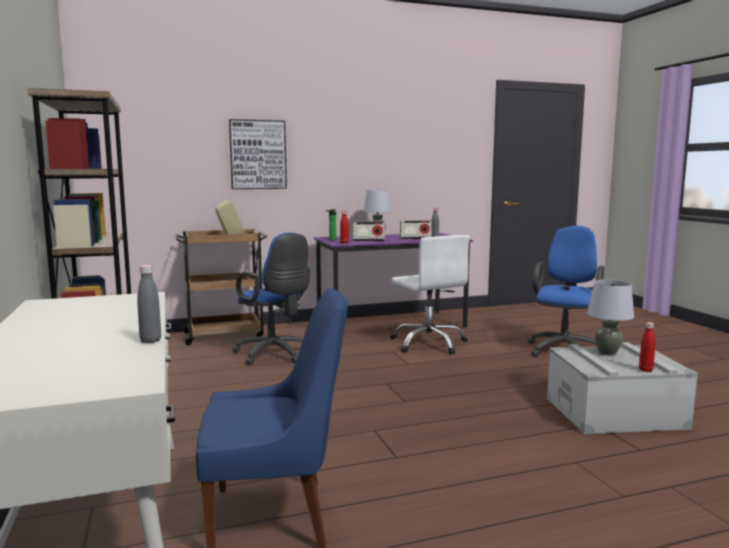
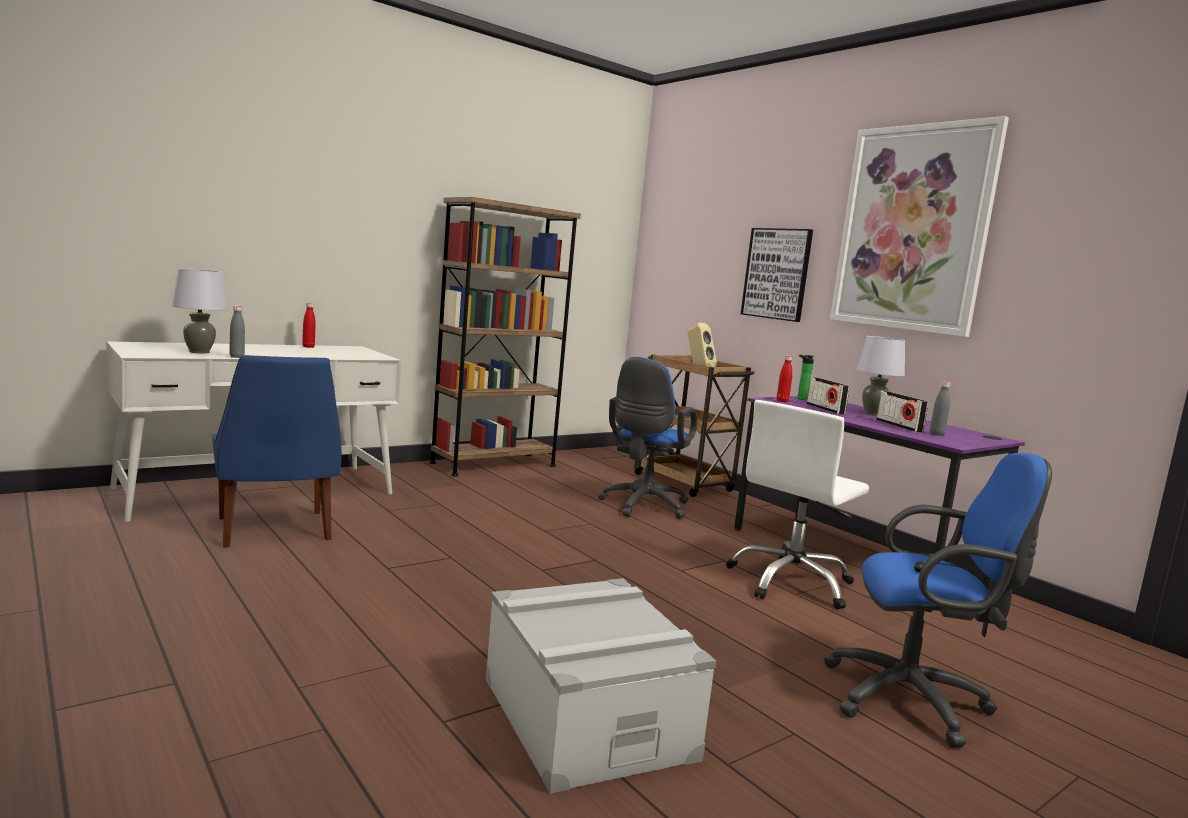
camera: 70 degrees right, 0 degrees up
grey table lamp [587,280,634,356] -> grey table lamp moved to [172,268,227,353]
red bottle [639,322,655,372] -> red bottle moved to [302,303,316,348]
none -> picture [830,116,1009,337]

